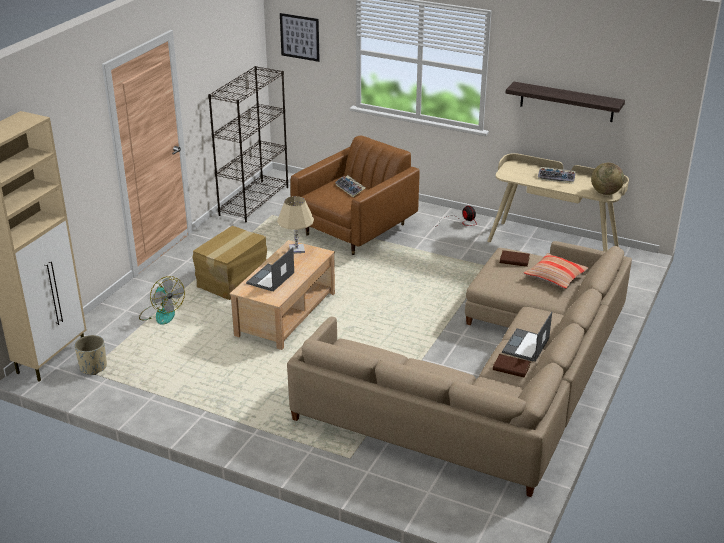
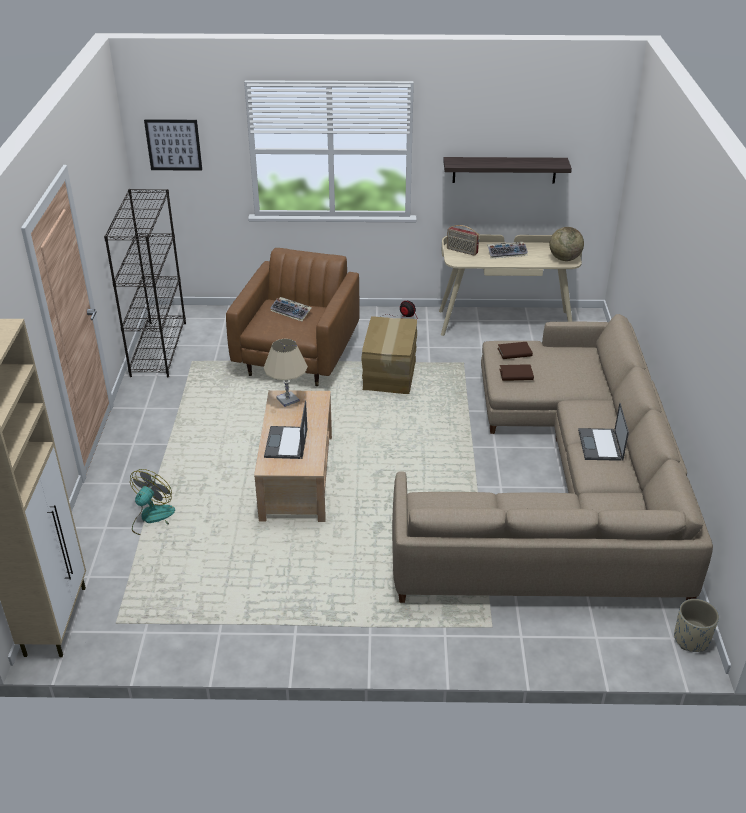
camera: 25 degrees left, 5 degrees up
beige planter [74,335,107,375] -> beige planter moved to [674,599,719,652]
fan [139,276,185,325] -> fan turned 90 degrees counterclockwise [130,469,175,535]
cardboard box [193,226,267,300] -> cardboard box moved to [361,316,417,394]
brown book [493,354,531,378] -> brown book moved to [500,364,534,381]
pillow [524,253,589,289] -> none
none -> radio [447,225,479,256]

